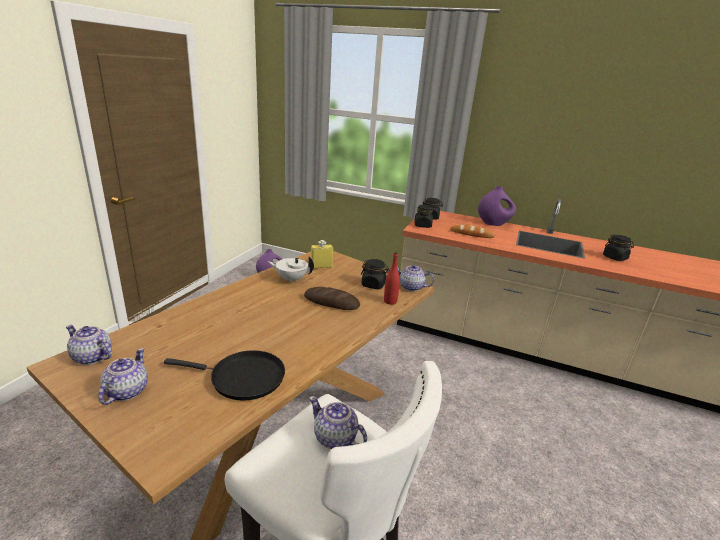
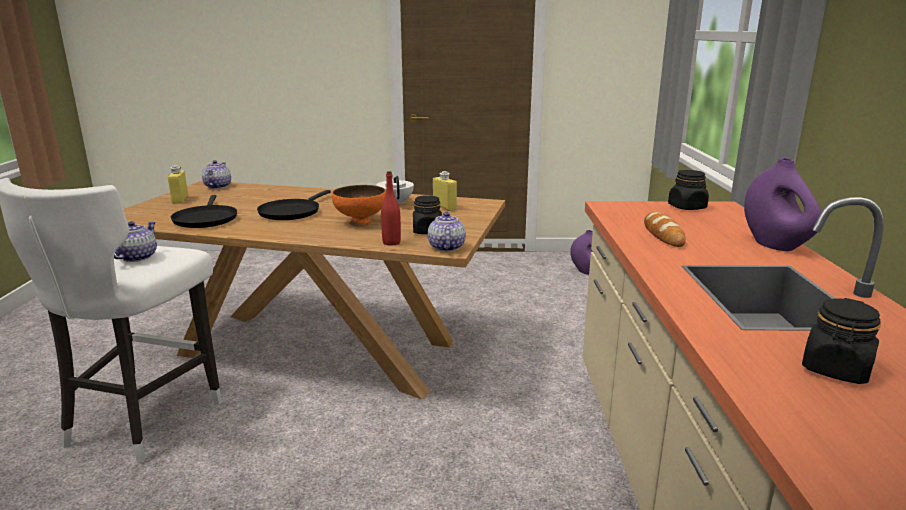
camera: 70 degrees right, 5 degrees down
teapot [98,348,148,405] -> yellow bottle [168,165,188,204]
bread [304,287,360,310] -> orange bowl [332,185,386,226]
black jar [414,205,433,228] -> none
none -> black frying pan [257,190,331,220]

